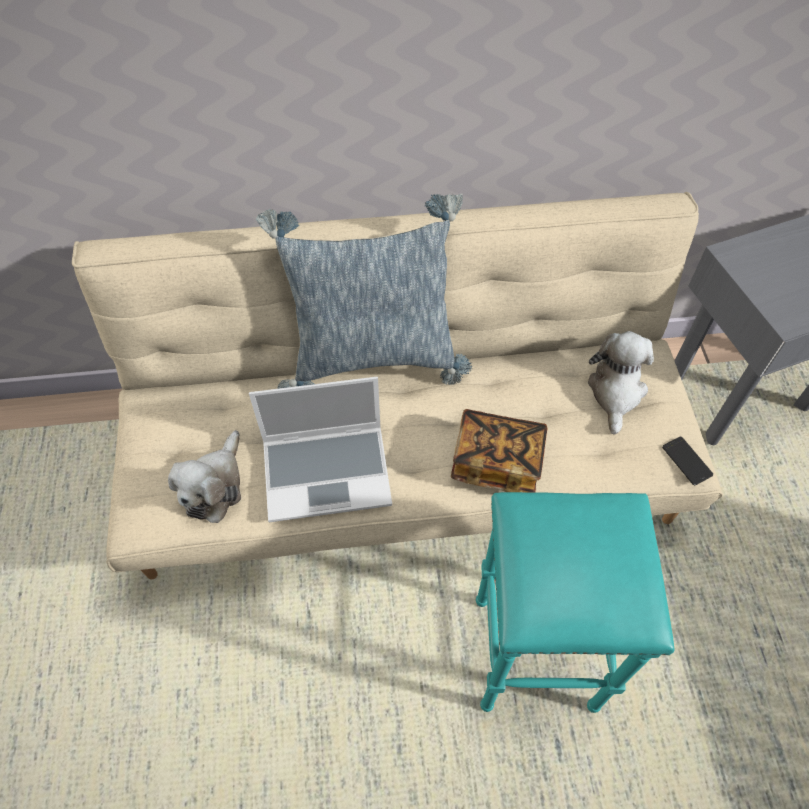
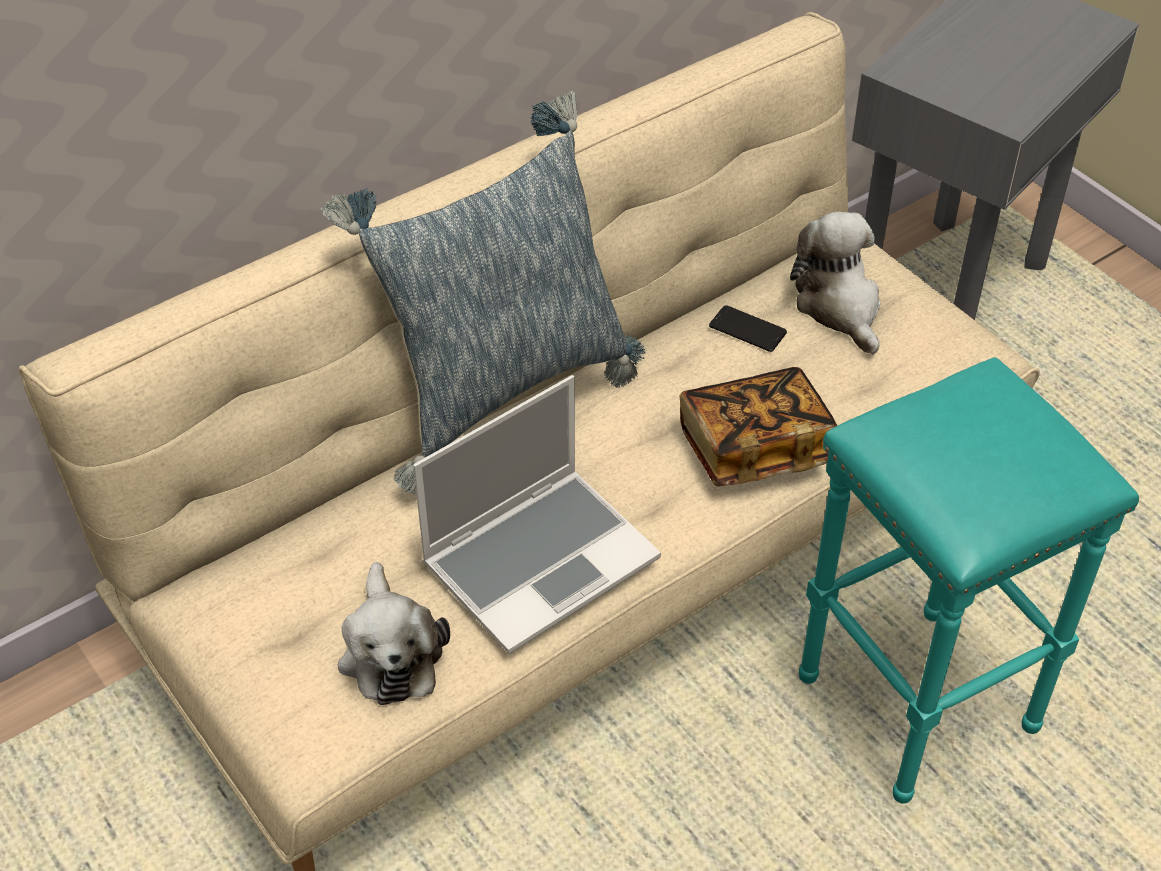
camera: 30 degrees left, 10 degrees down
phone [662,437,713,486] -> phone moved to [709,305,787,352]

